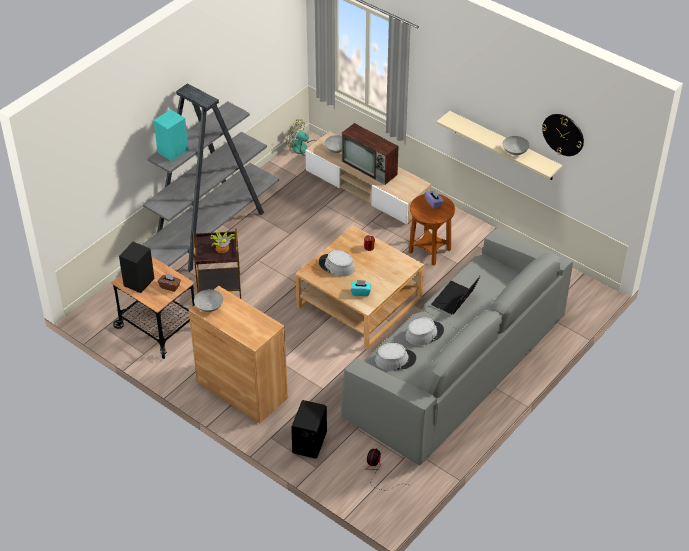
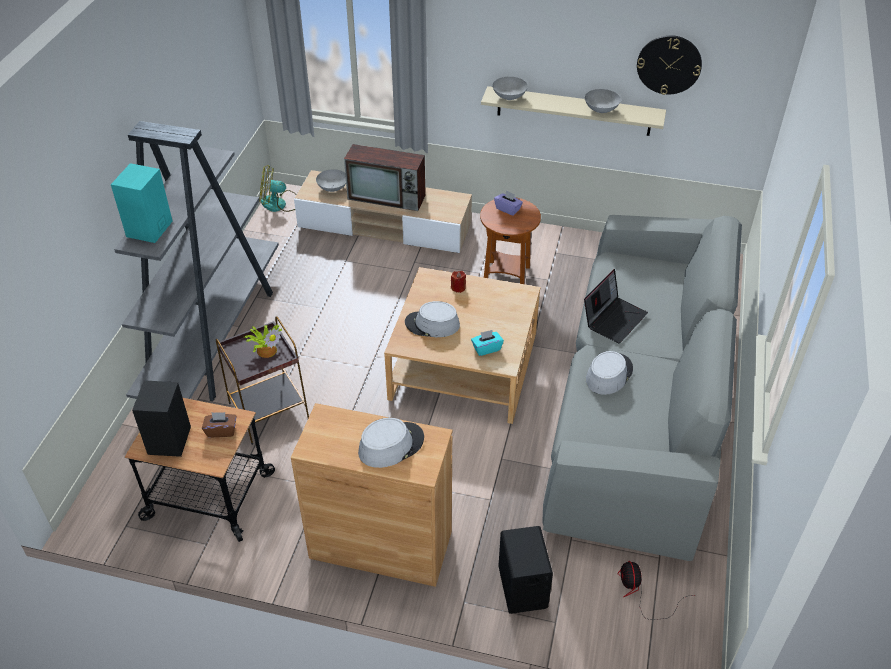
camera: 25 degrees left, 0 degrees up
grey bowl [194,289,223,312] -> grey bowl moved to [492,77,528,100]
grey hat [375,343,416,370] -> grey hat moved to [358,418,424,468]
laptop [431,276,480,315] -> laptop turned 150 degrees counterclockwise [584,269,648,344]

